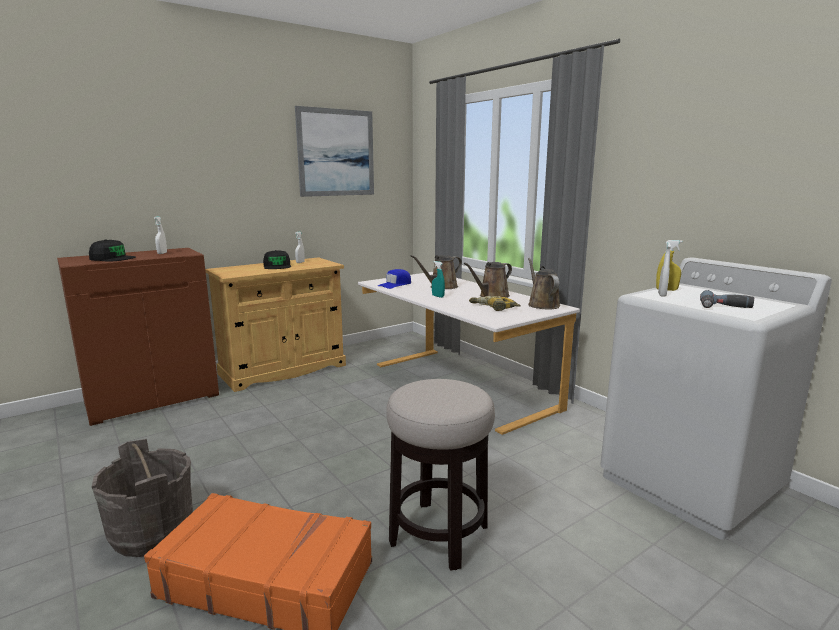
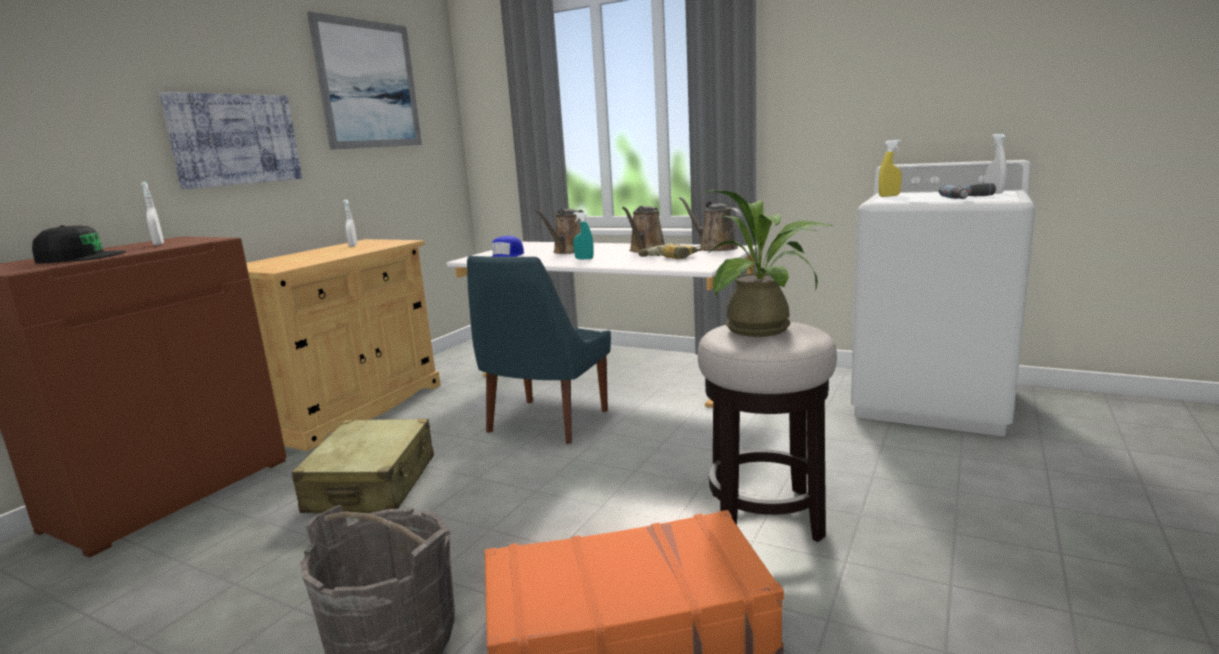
camera: 25 degrees left, 0 degrees up
black cap [263,250,291,269] -> none
white spray bottle [658,242,671,297] -> white spray bottle moved to [985,134,1007,194]
none -> picture [159,92,302,189]
none -> beige suitcase [292,419,434,513]
none -> blue chair [467,256,611,444]
none -> potted plant [705,191,832,337]

